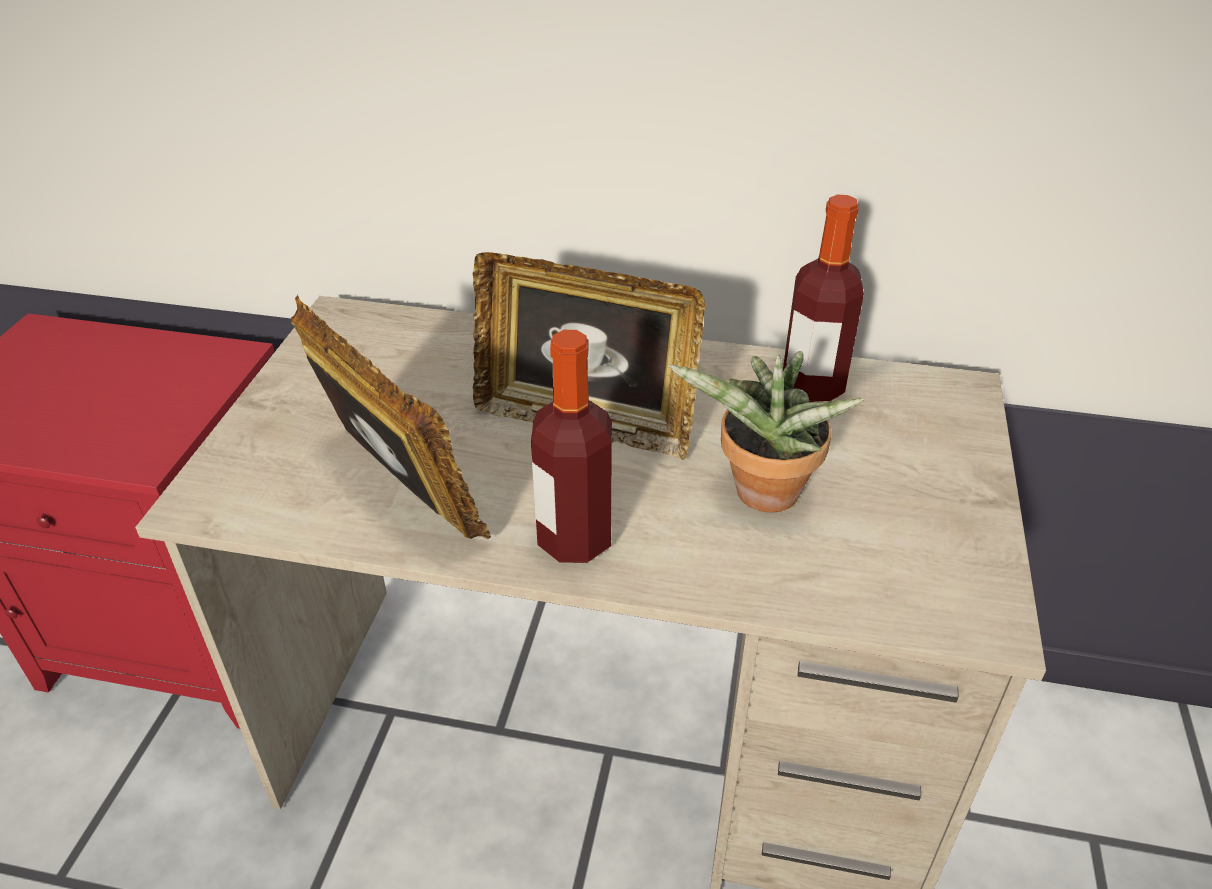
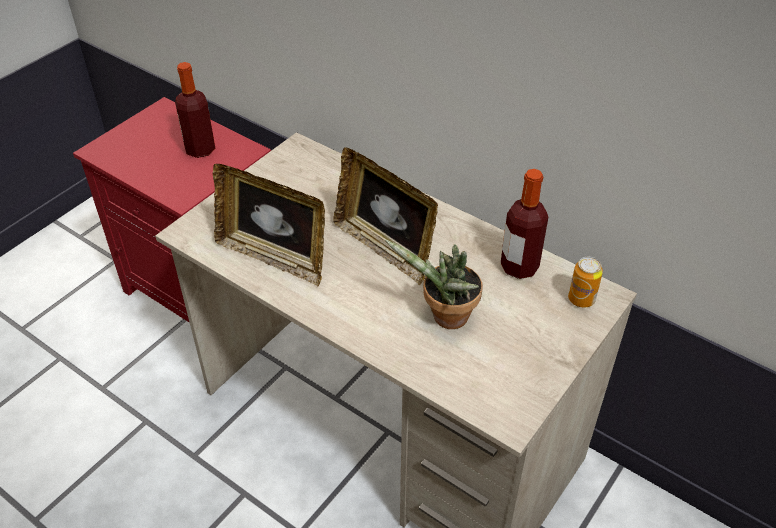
camera: 25 degrees right, 5 degrees up
picture frame [291,295,491,539] -> picture frame turned 135 degrees clockwise [212,164,325,287]
bottle [531,330,612,563] -> bottle moved to [175,62,215,158]
none -> can [568,257,603,308]

